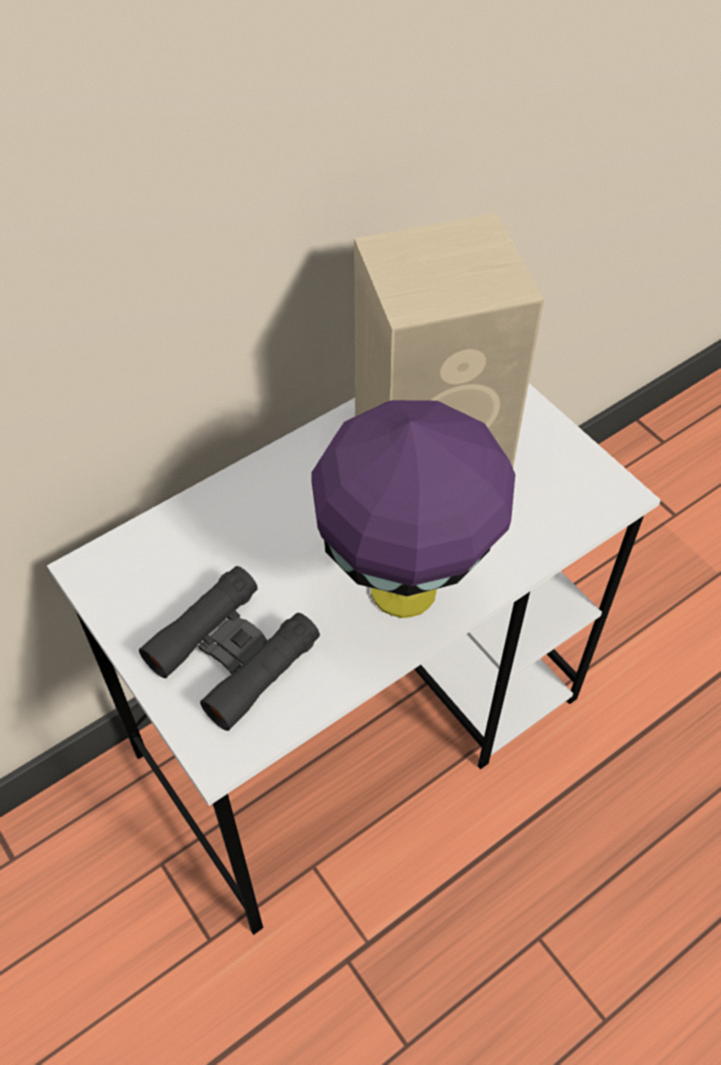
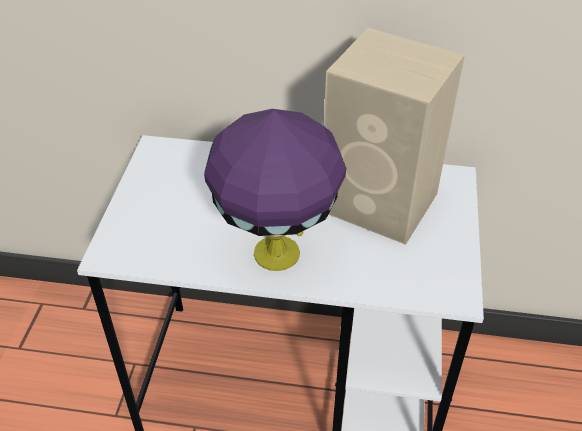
camera: 45 degrees right, 10 degrees down
black binoculars [139,566,320,731] -> none

